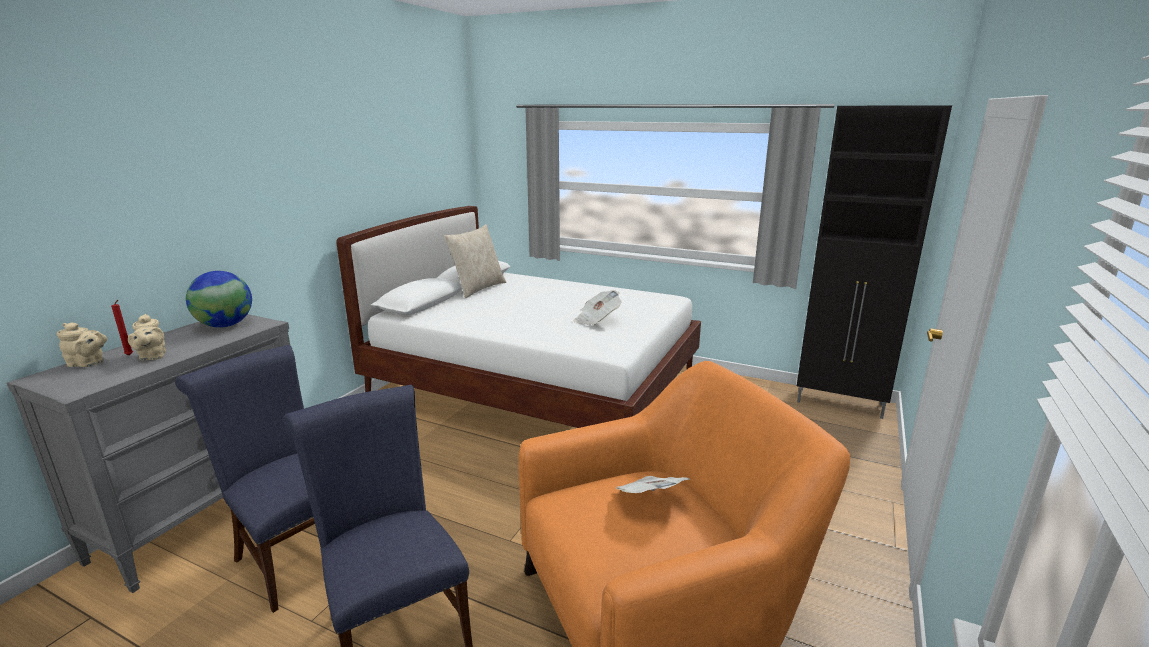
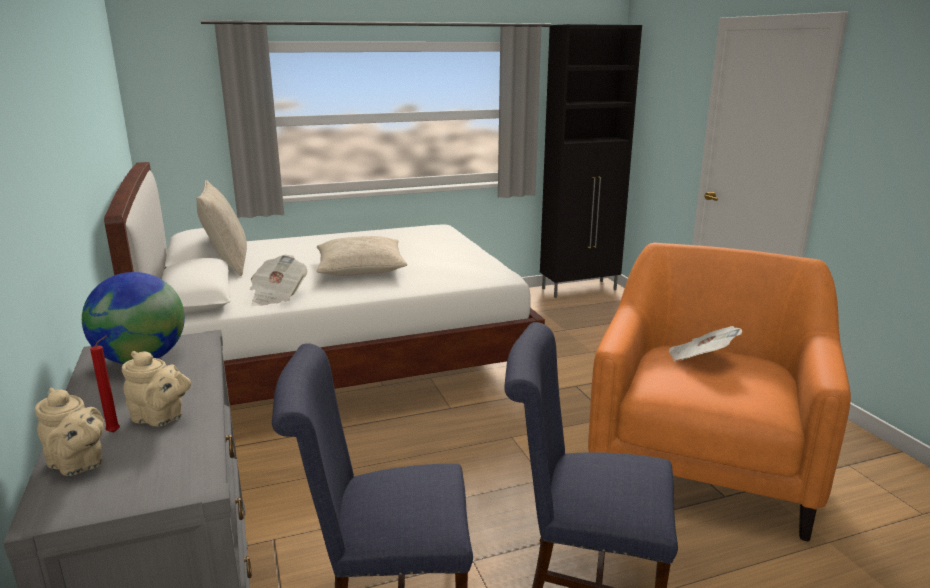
camera: 45 degrees left, 0 degrees up
beige teapot [57,323,107,367] -> beige teapot turned 75 degrees clockwise [35,388,105,476]
newspaper [573,290,622,325] -> newspaper moved to [250,255,307,306]
none -> beige pillow [317,236,407,276]

